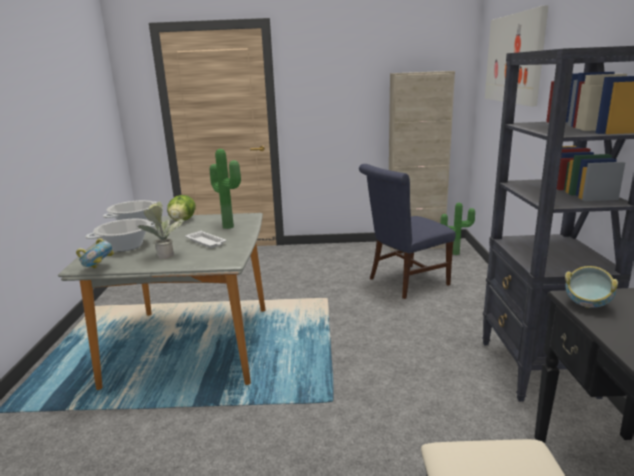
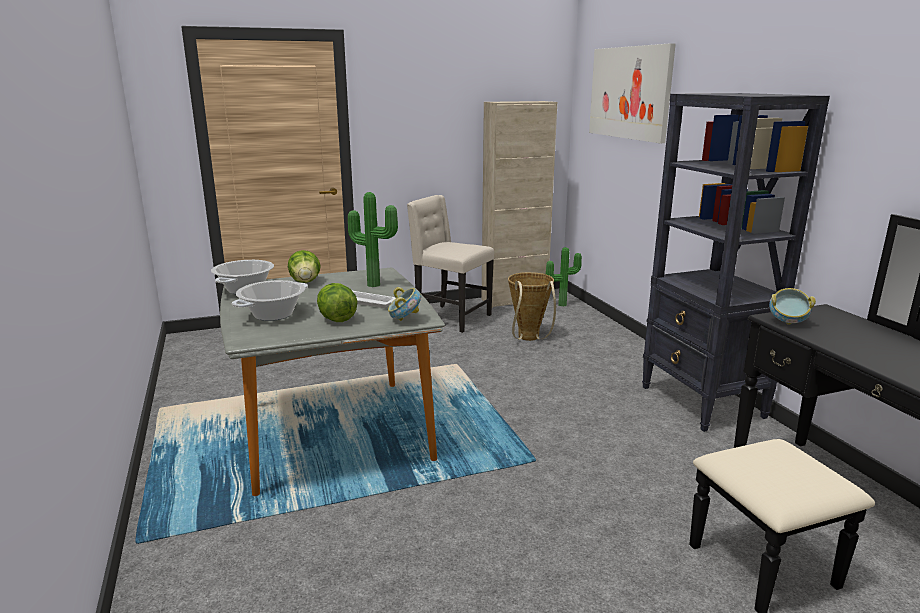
camera: 20 degrees left, 0 degrees up
bowl [76,238,114,269] -> bowl moved to [388,287,421,321]
potted plant [138,201,184,259] -> lettuce [317,283,358,322]
blue chair [359,164,456,299] -> basket [508,272,556,341]
none -> beige chair [407,195,494,333]

